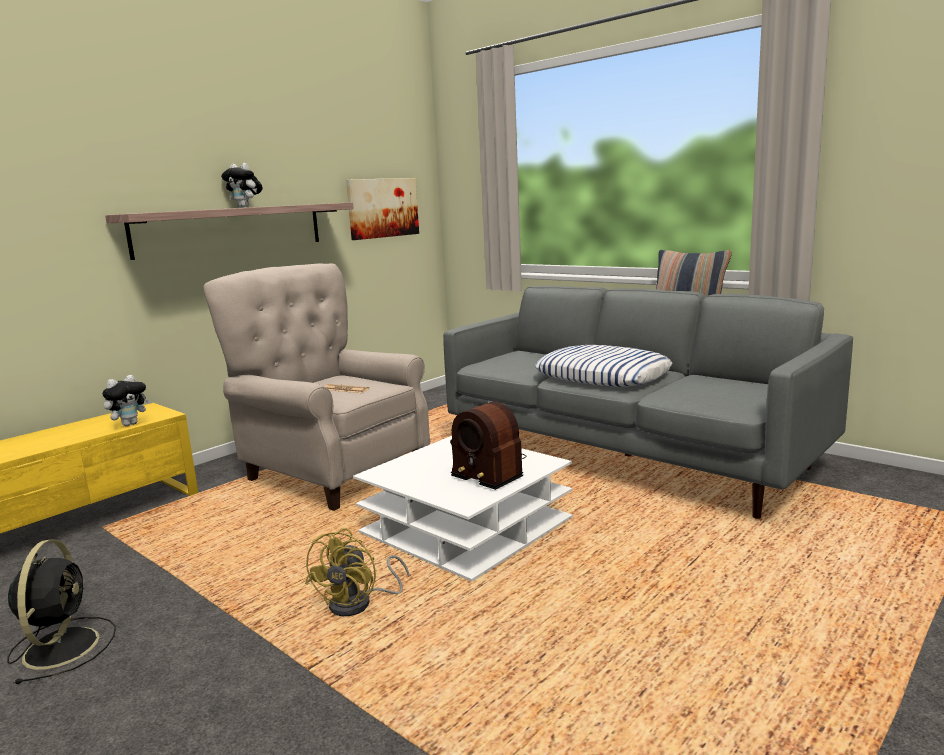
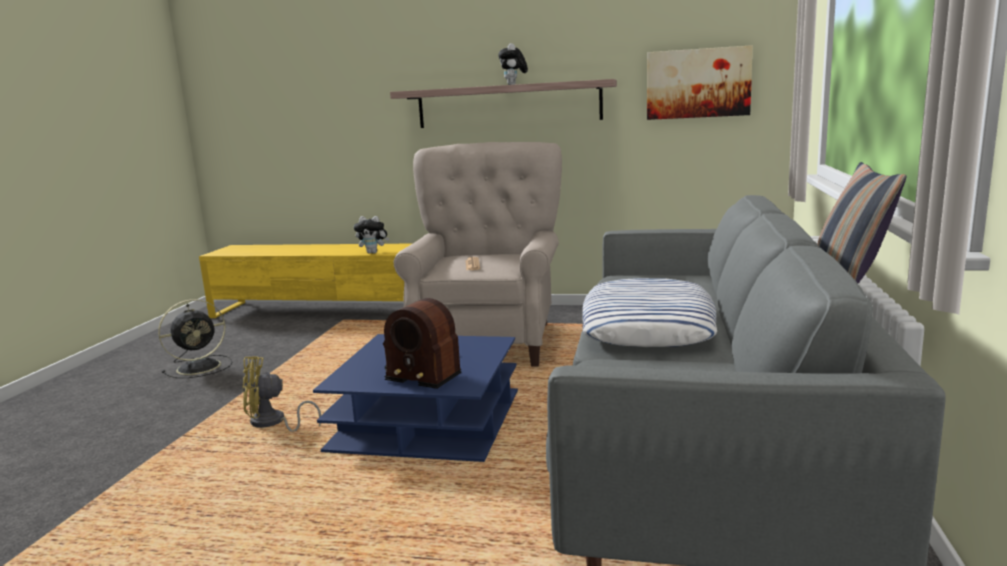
camera: 60 degrees right, 0 degrees up
white coffee table [353,436,573,582] -> blue coffee table [313,334,518,462]
radio [450,401,526,490] -> radio turned 75 degrees counterclockwise [383,298,461,389]

